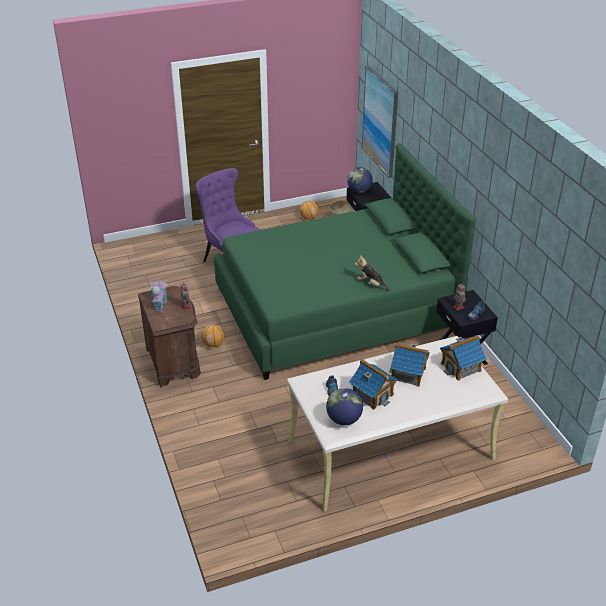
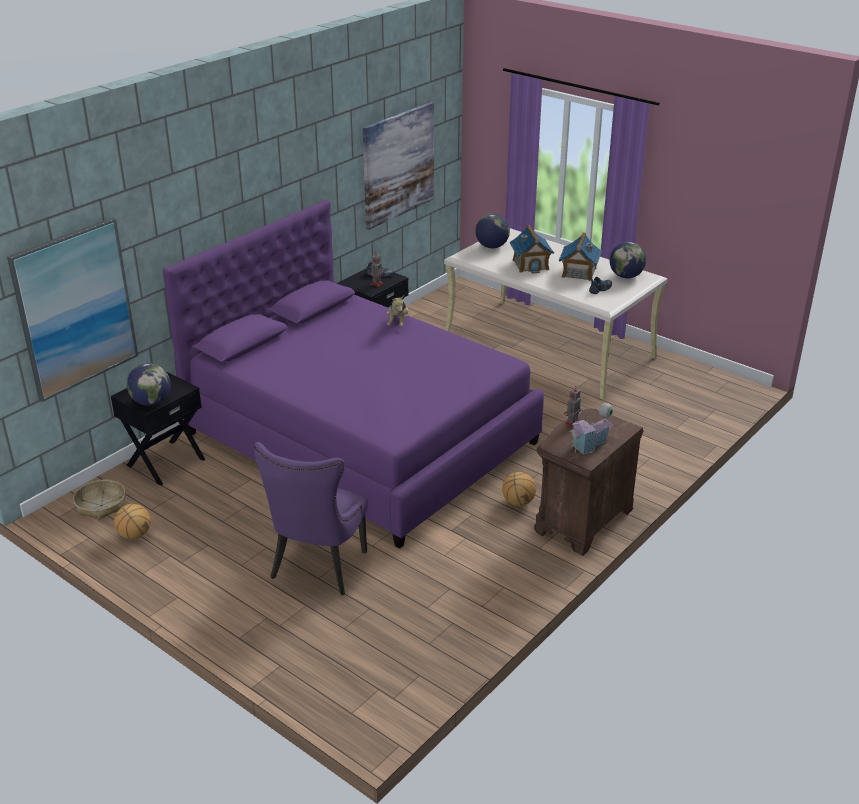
camera: 120 degrees left, 5 degrees down
green bed [214,143,476,380] -> purple bed [163,200,544,549]
toy house [440,335,487,381] -> globe [475,214,510,248]
none -> picture [363,102,434,230]

